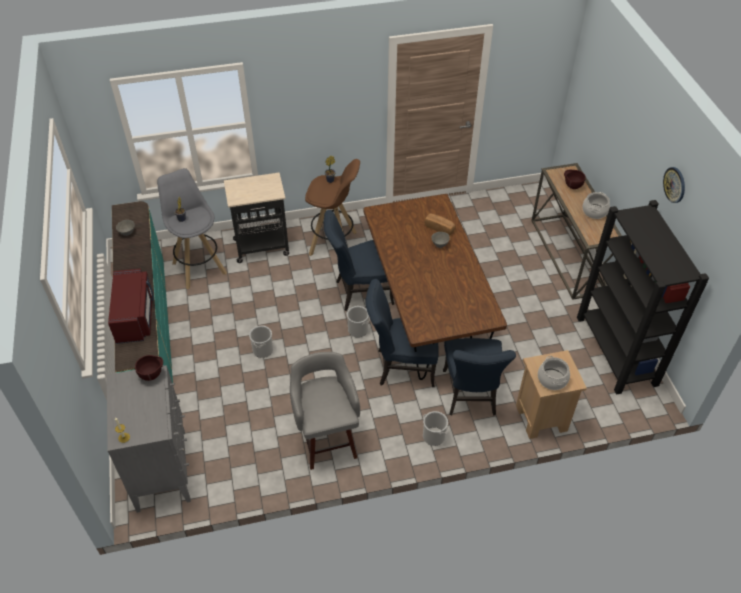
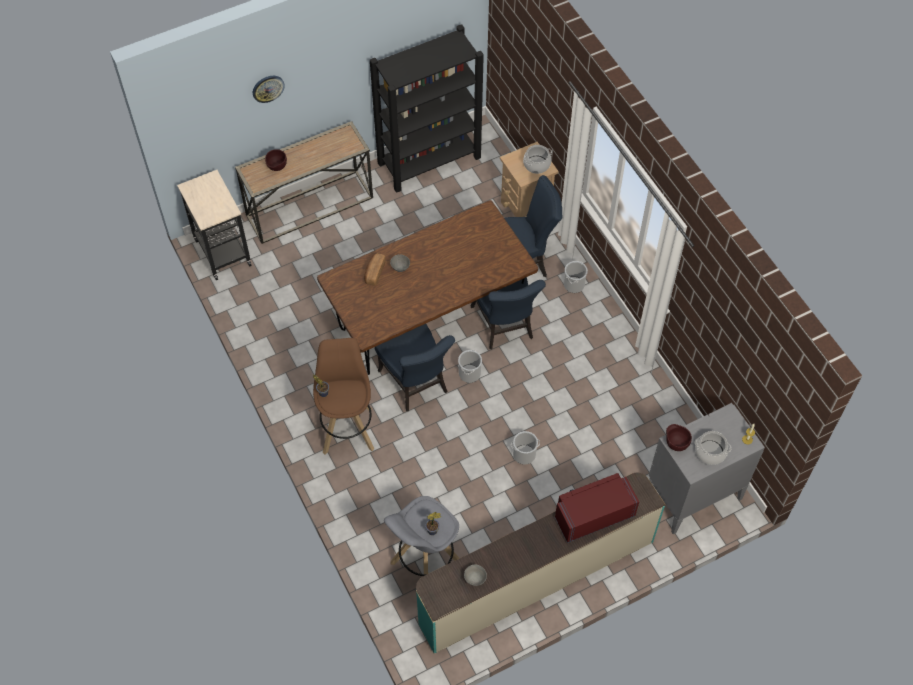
camera: 105 degrees left, 10 degrees up
cart [224,172,289,263] -> cart moved to [177,170,252,280]
grey stool [290,352,360,470] -> none
cooking pot [583,192,610,219] -> cooking pot moved to [695,431,732,465]
wall clock [663,167,685,203] -> wall clock moved to [253,76,285,103]

